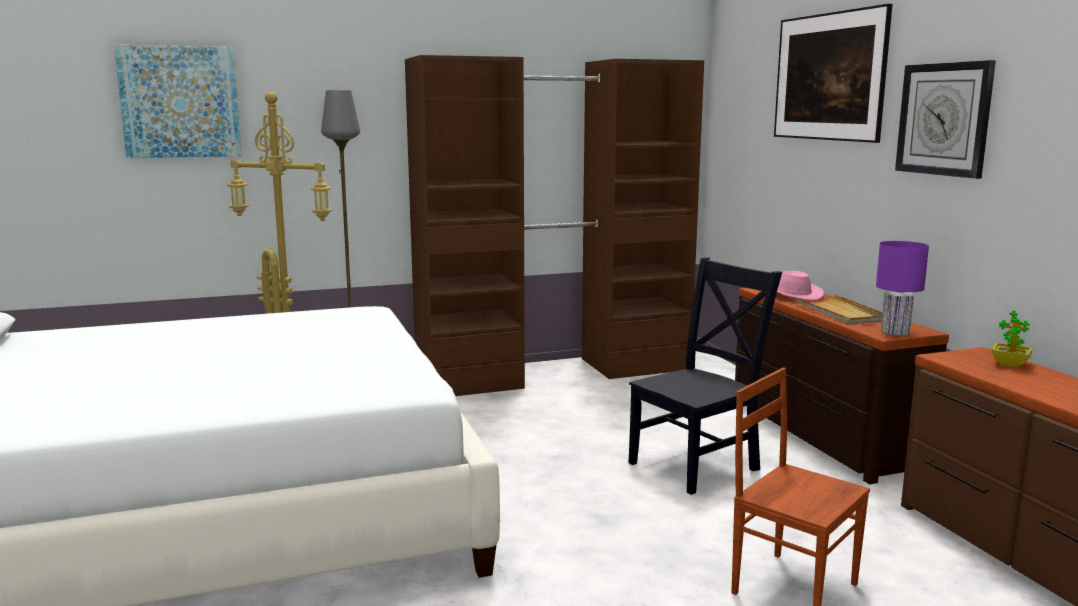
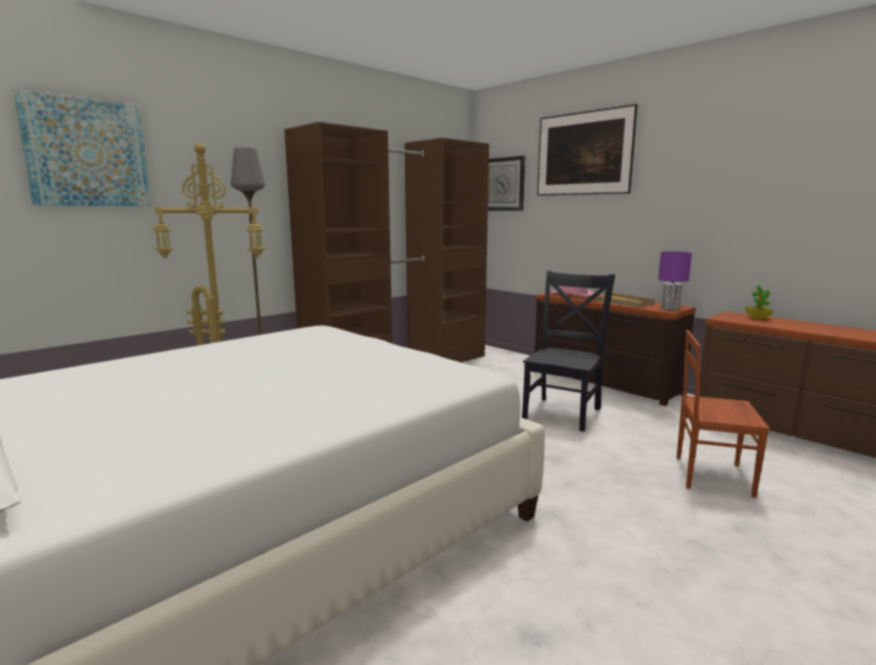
camera: 25 degrees left, 0 degrees up
wall clock [895,60,996,179] -> wall clock moved to [488,156,525,211]

